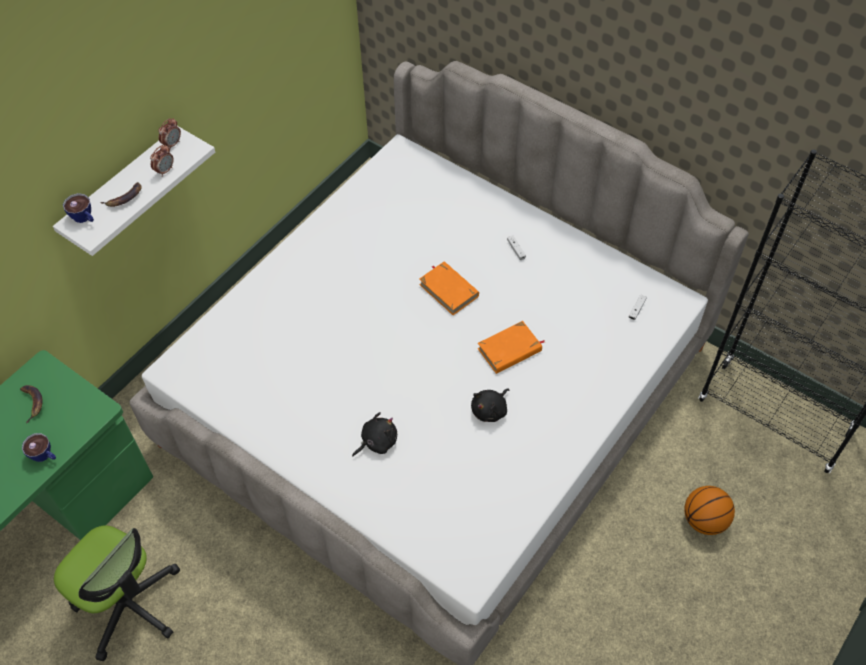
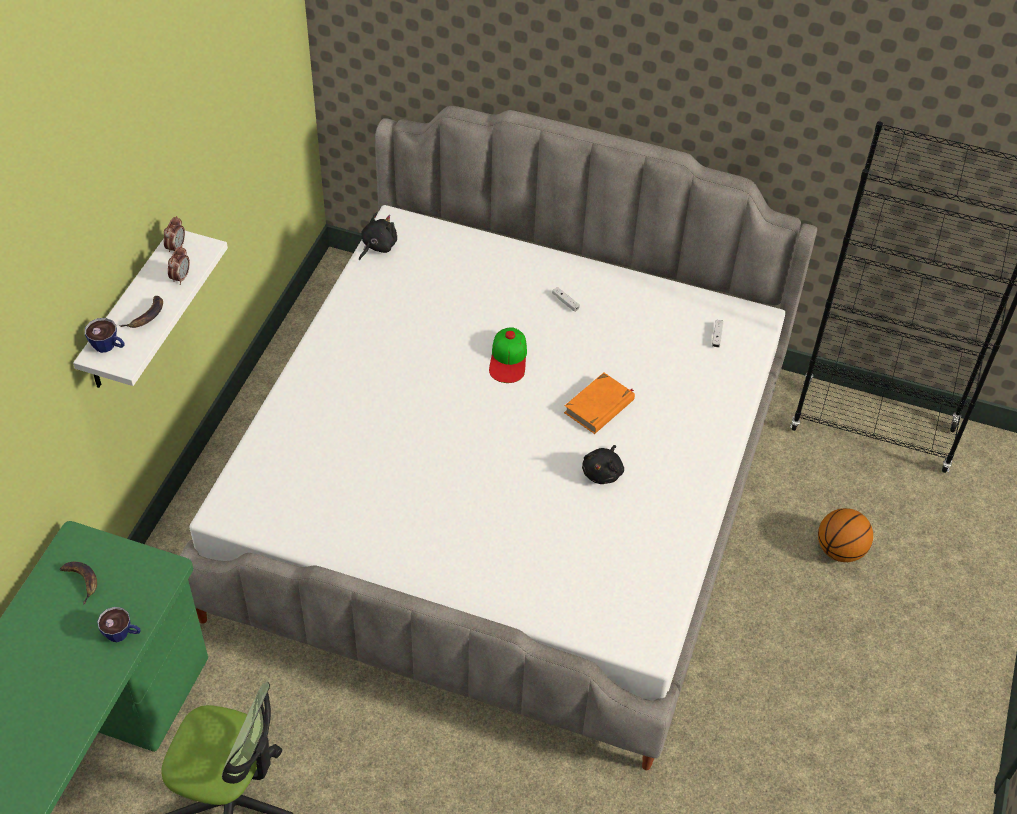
camera: 20 degrees left, 5 degrees down
black plush toy [352,412,397,456] -> black plush toy moved to [359,212,397,261]
orange book [419,261,479,315] -> cap [489,327,527,383]

